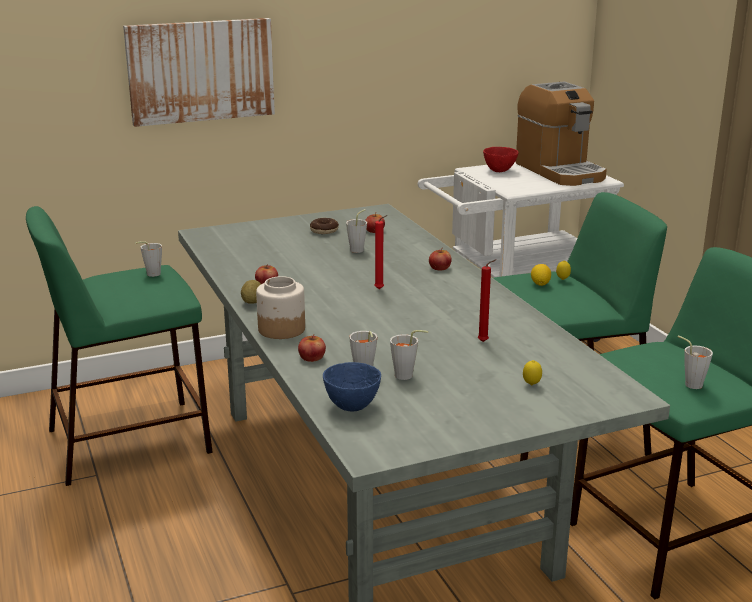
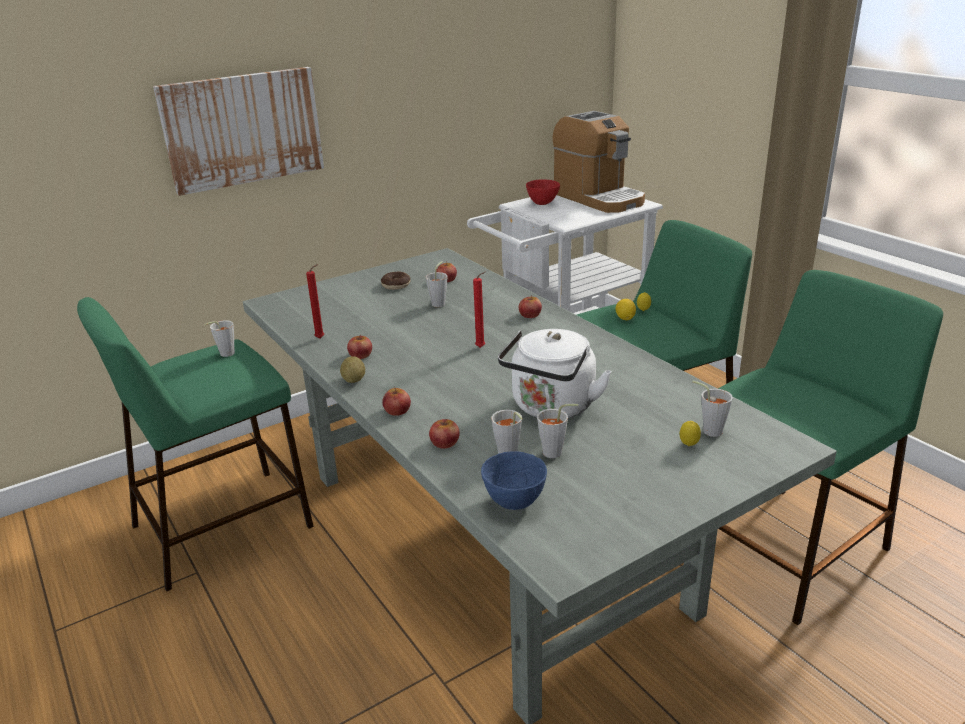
camera: 10 degrees left, 5 degrees up
jar [256,276,305,339] -> apple [382,386,411,416]
red candle [478,259,496,342] -> red candle moved to [306,264,324,339]
grey cup [677,335,713,389] -> grey cup moved to [692,380,733,437]
none -> white kettle [498,329,612,418]

